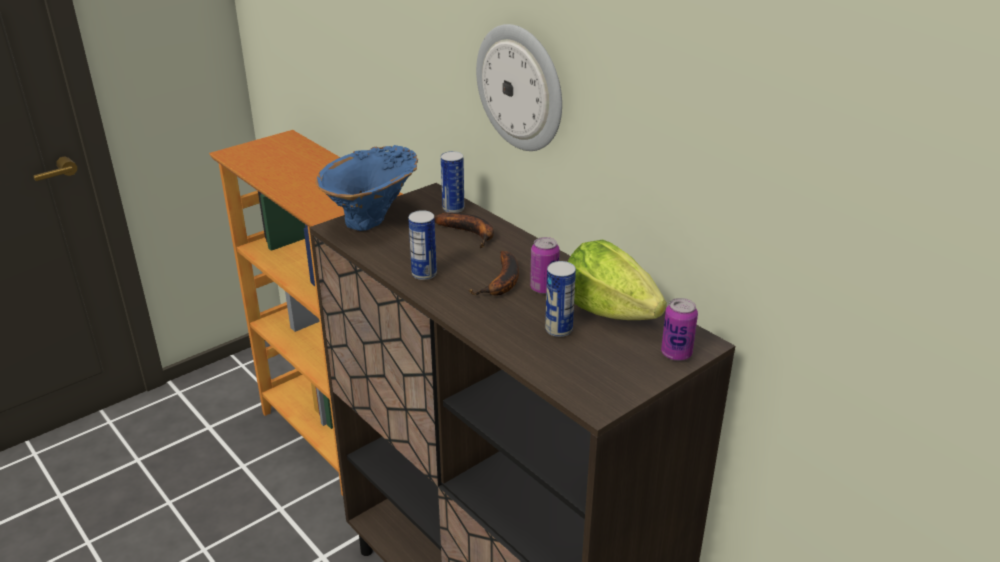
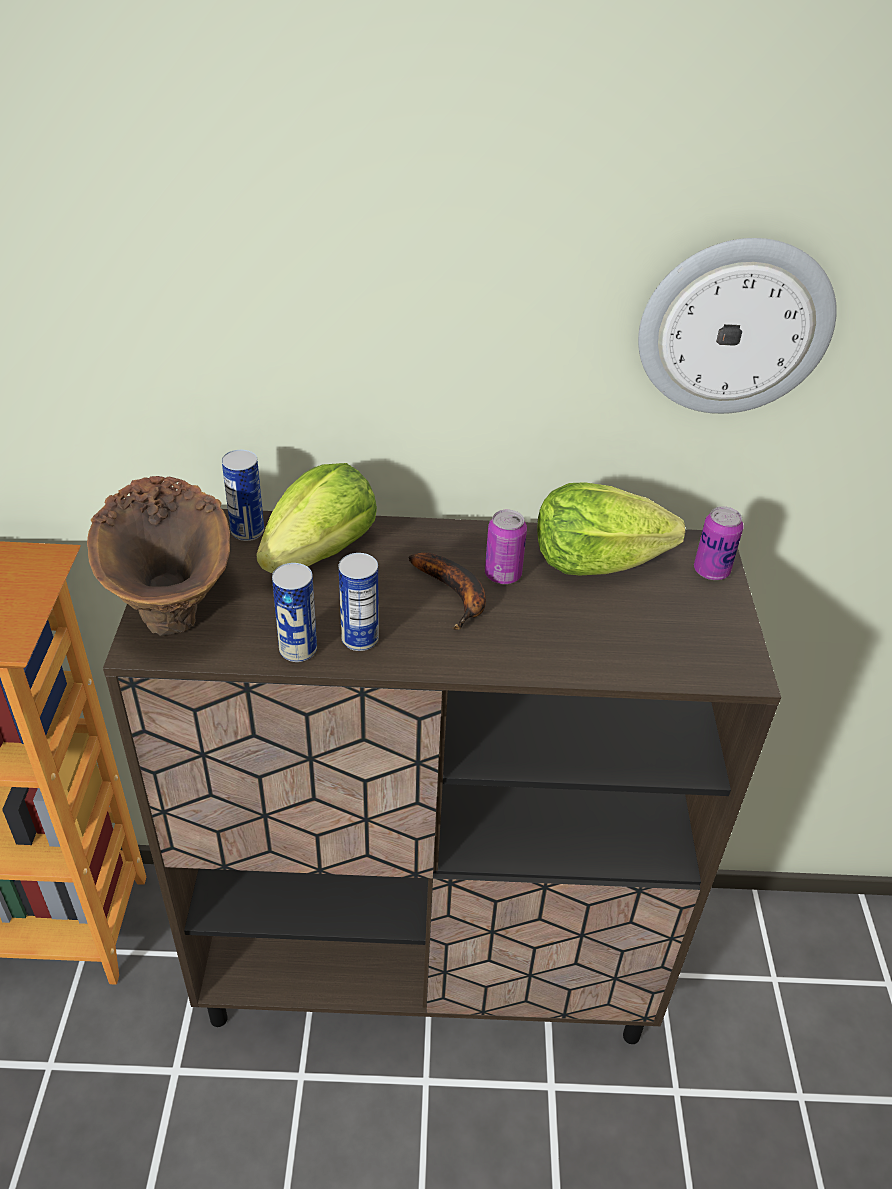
camera: 50 degrees left, 10 degrees up
blue vase [315,145,418,231] -> brown vase [87,476,230,636]
banana [434,213,494,248] -> lettuce [256,463,377,573]
wall clock [476,24,562,151] -> wall clock moved to [638,238,837,414]
can [545,261,576,337] -> can moved to [272,563,317,662]

